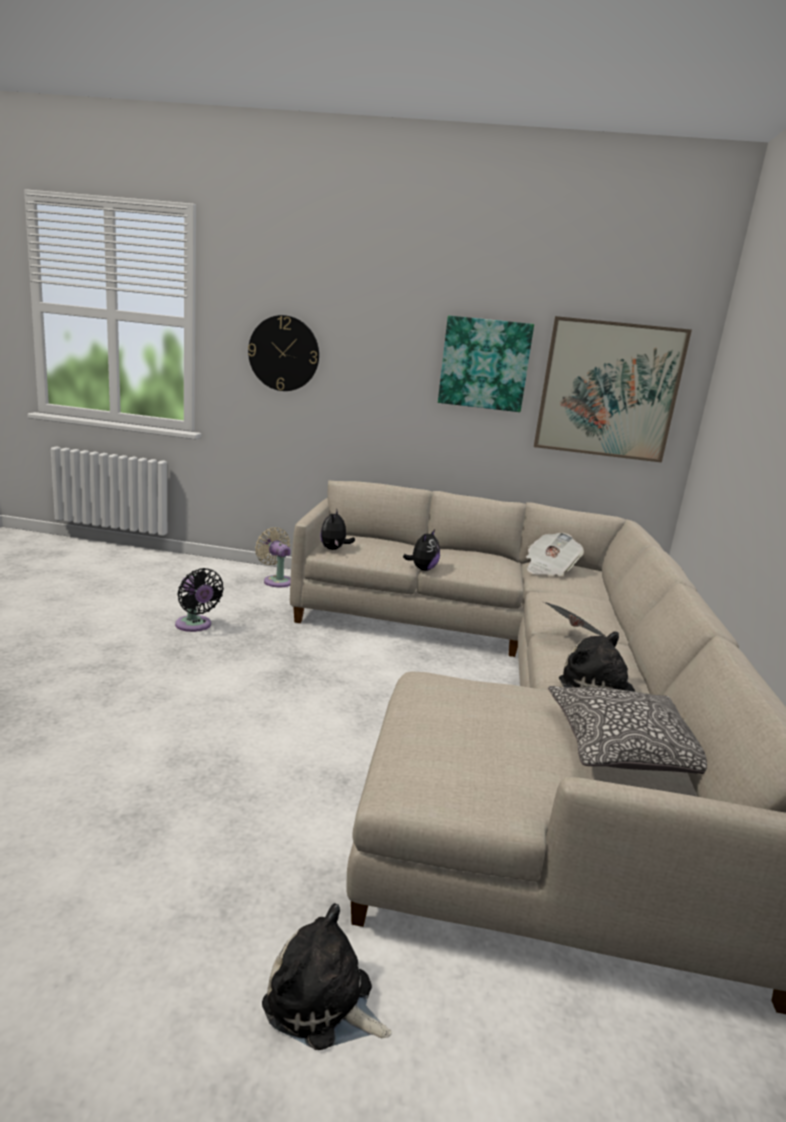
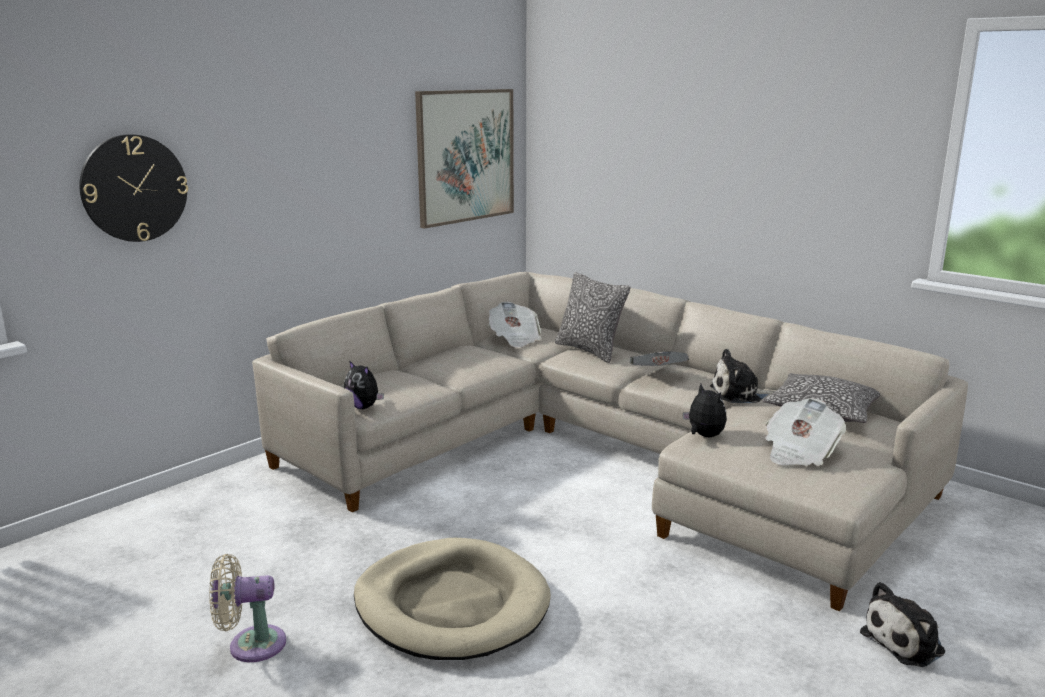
camera: 55 degrees left, 0 degrees up
black fan [175,568,224,632] -> none
beige fan [255,527,291,587] -> beige fan moved to [209,554,286,662]
plush toy [403,530,440,571] -> plush toy moved to [683,384,727,437]
picture [438,316,534,412] -> none
none -> beige dog bed [354,538,551,660]
none -> pillow [555,272,630,363]
none -> newspaper [765,398,846,466]

